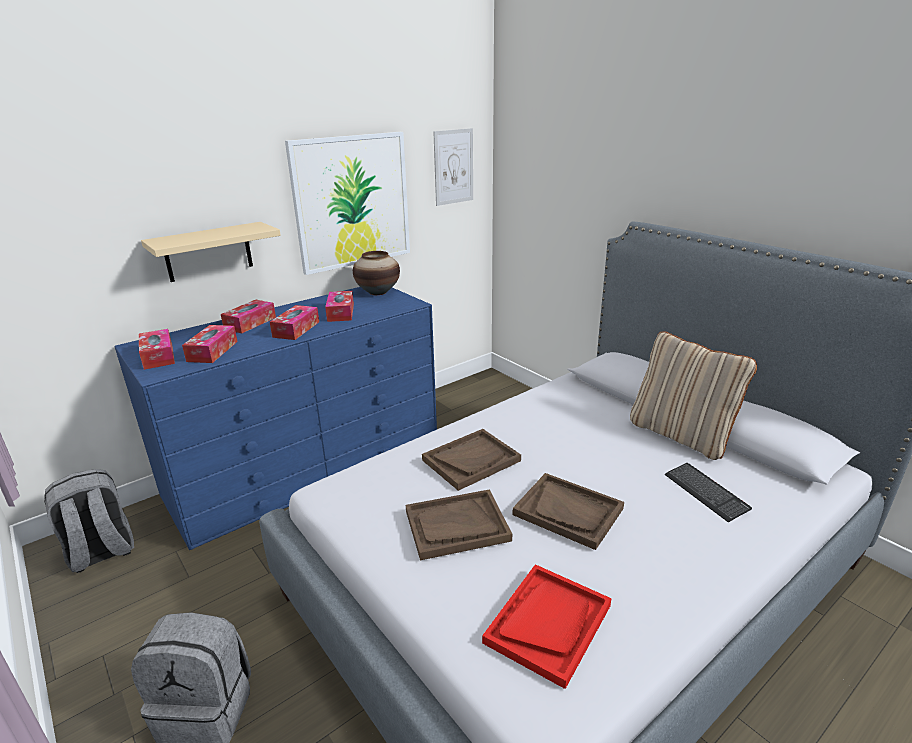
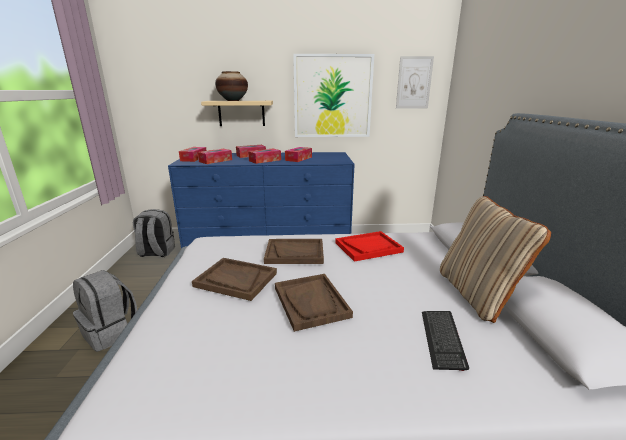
camera: 35 degrees right, 5 degrees down
vase [353,251,400,295] -> vase moved to [215,71,248,101]
red tray [482,564,612,689] -> red tray moved to [335,231,404,262]

